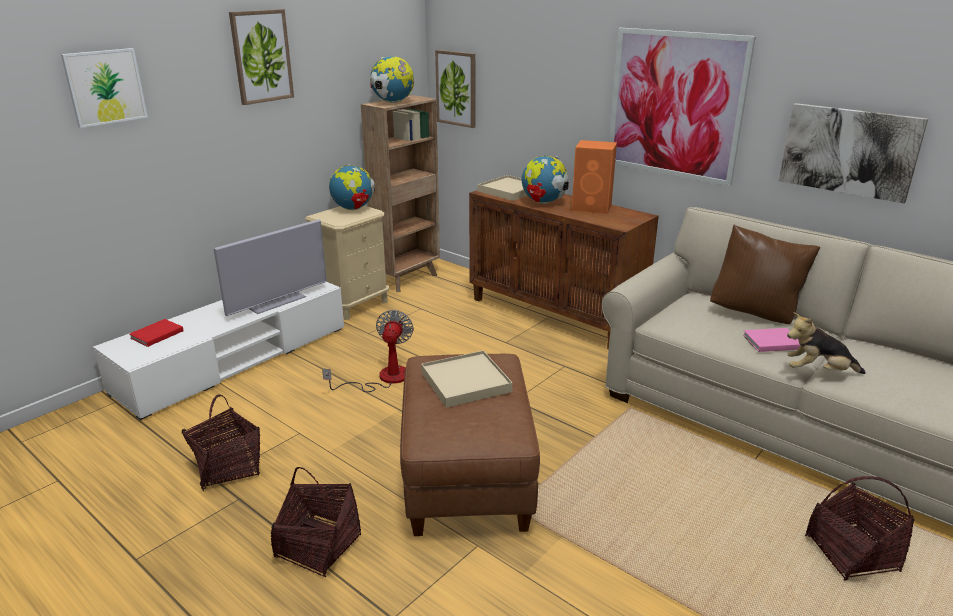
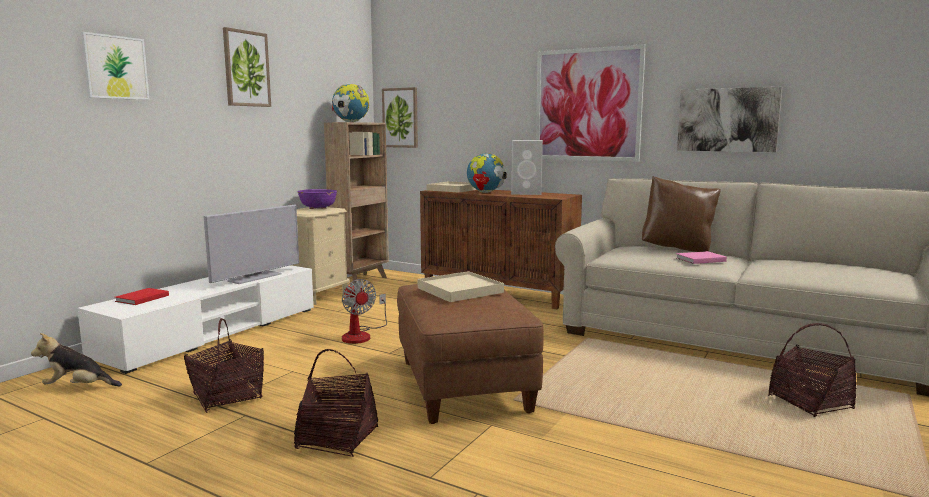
camera: 10 degrees left, 15 degrees down
fan [322,310,414,392] -> fan turned 150 degrees clockwise [342,279,387,344]
globe [329,164,375,210] -> purple bowl [297,189,337,209]
orange speaker [572,140,617,214] -> white speaker [511,140,543,195]
plush toy [787,313,866,374] -> plush toy moved to [31,333,122,386]

